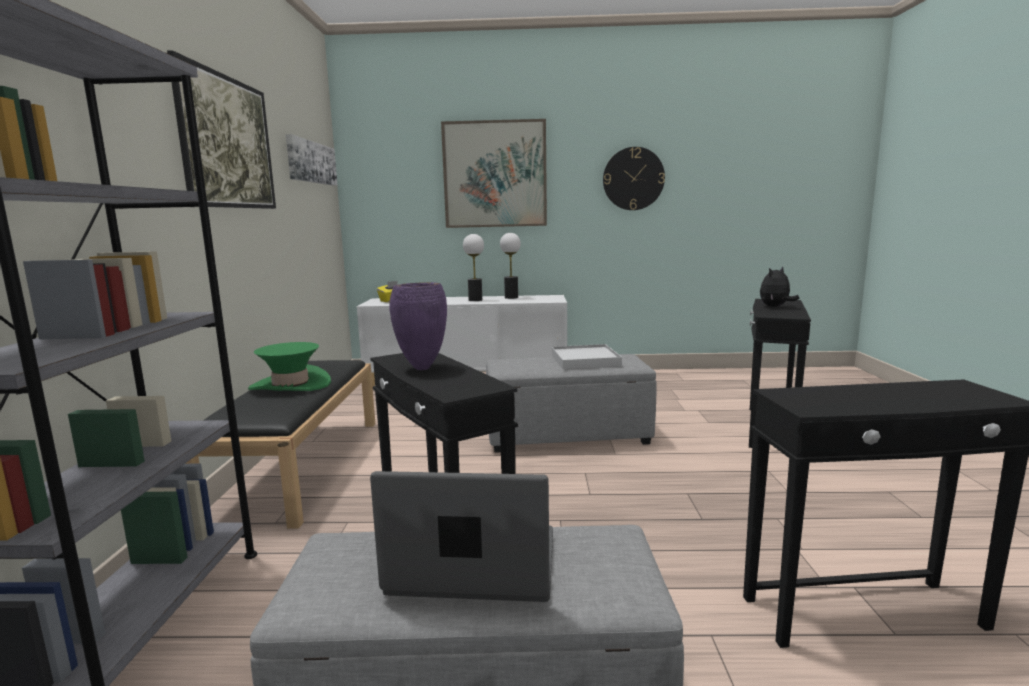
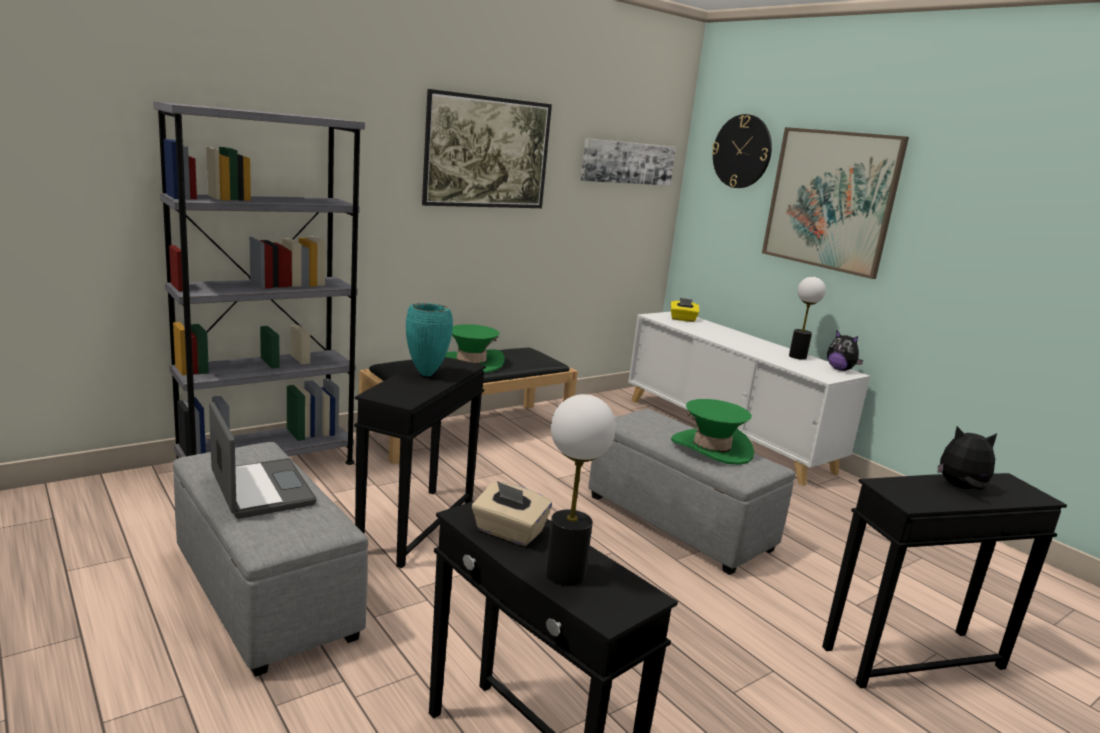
camera: 50 degrees right, 5 degrees up
purple vase [389,282,447,370] -> turquoise vase [406,303,453,376]
table lamp [463,234,484,301] -> table lamp moved to [545,394,616,586]
white tray [552,344,622,369] -> green hat [671,399,754,465]
wall clock [603,147,665,210] -> wall clock moved to [712,114,772,188]
none -> beige tissue box [472,481,552,546]
none -> plush toy [827,331,864,371]

